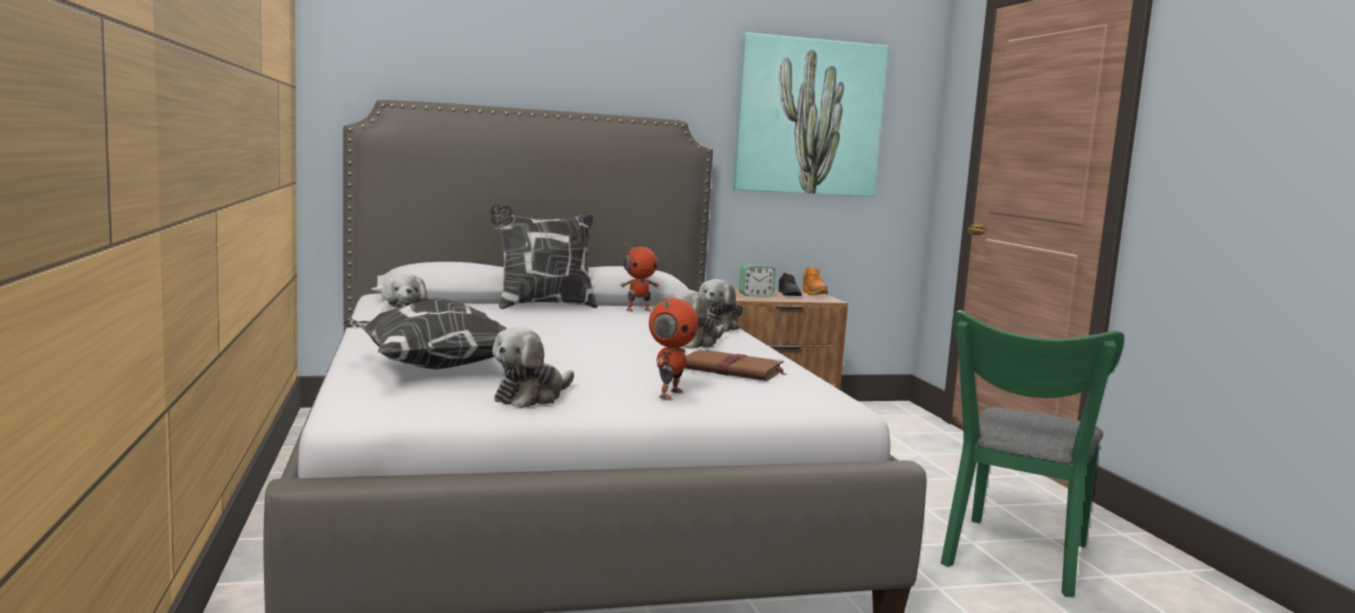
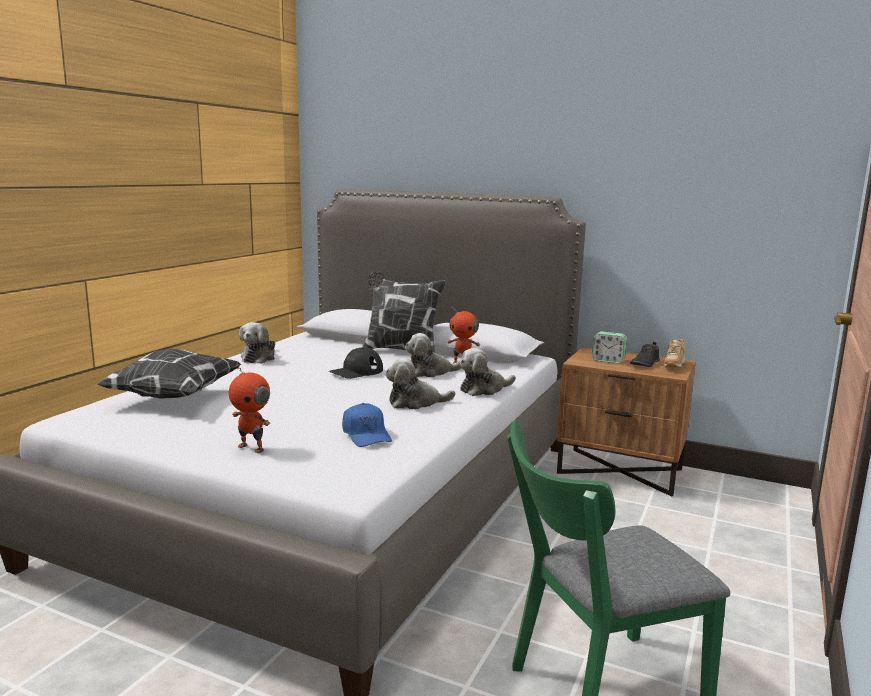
camera: 40 degrees right, 5 degrees up
plush toy [492,327,574,408] -> plush toy moved to [405,333,462,377]
toy robot [649,293,699,400] -> toy robot turned 60 degrees clockwise [229,363,270,453]
brown book [684,348,785,381] -> blue cap [342,403,392,447]
picture [733,32,888,197] -> none
orange shoe [803,267,828,295] -> beige shoe [664,339,685,367]
none -> black cap [329,348,383,379]

